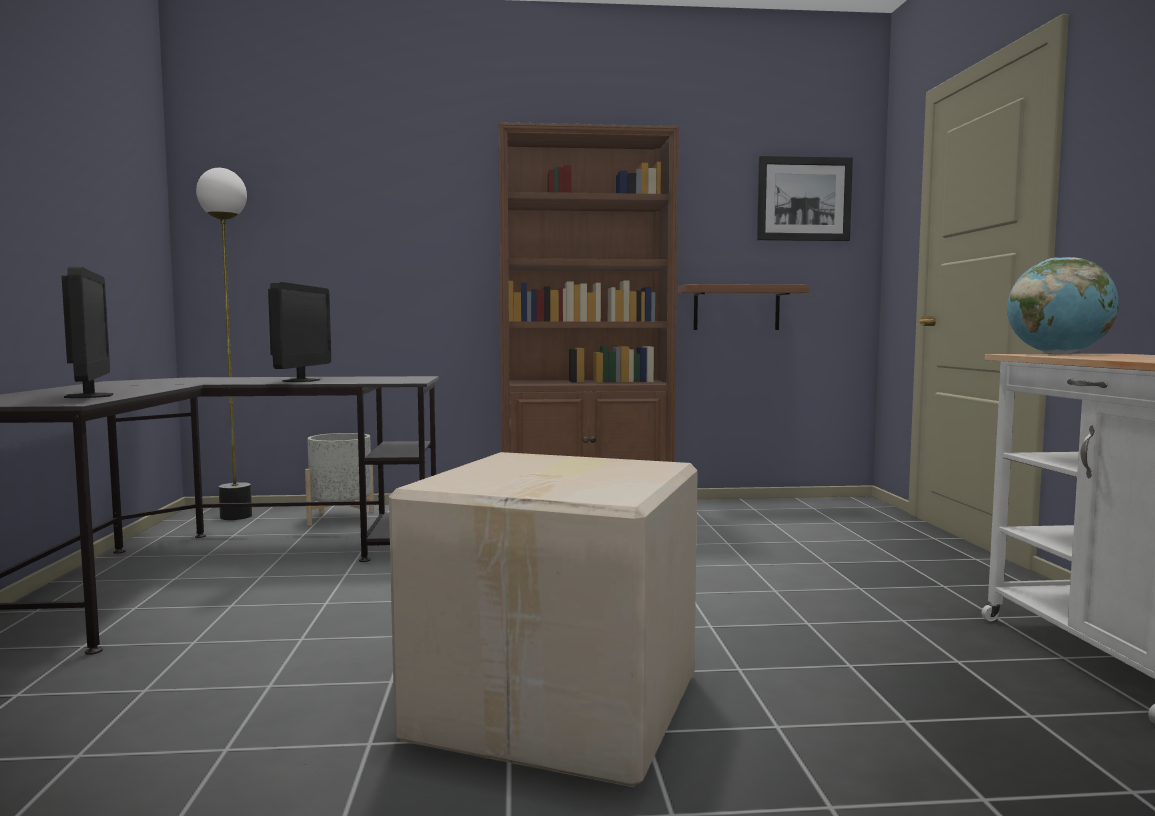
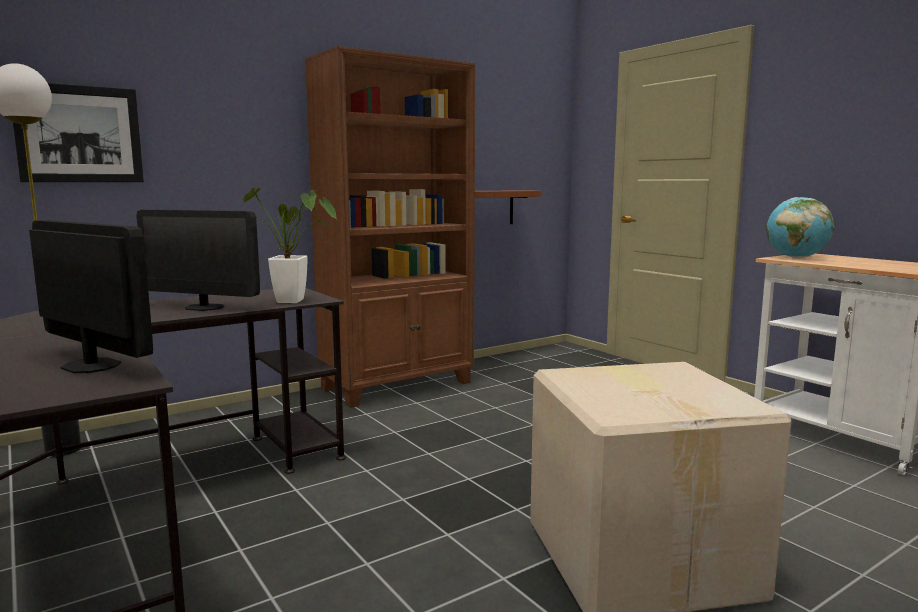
camera: 30 degrees left, 5 degrees up
monitor [268,282,331,382] -> monitor turned 135 degrees clockwise [136,209,260,311]
grey planter [305,433,374,526] -> none
picture [757,156,853,241] -> picture moved to [13,83,144,182]
none -> potted plant [243,188,337,303]

